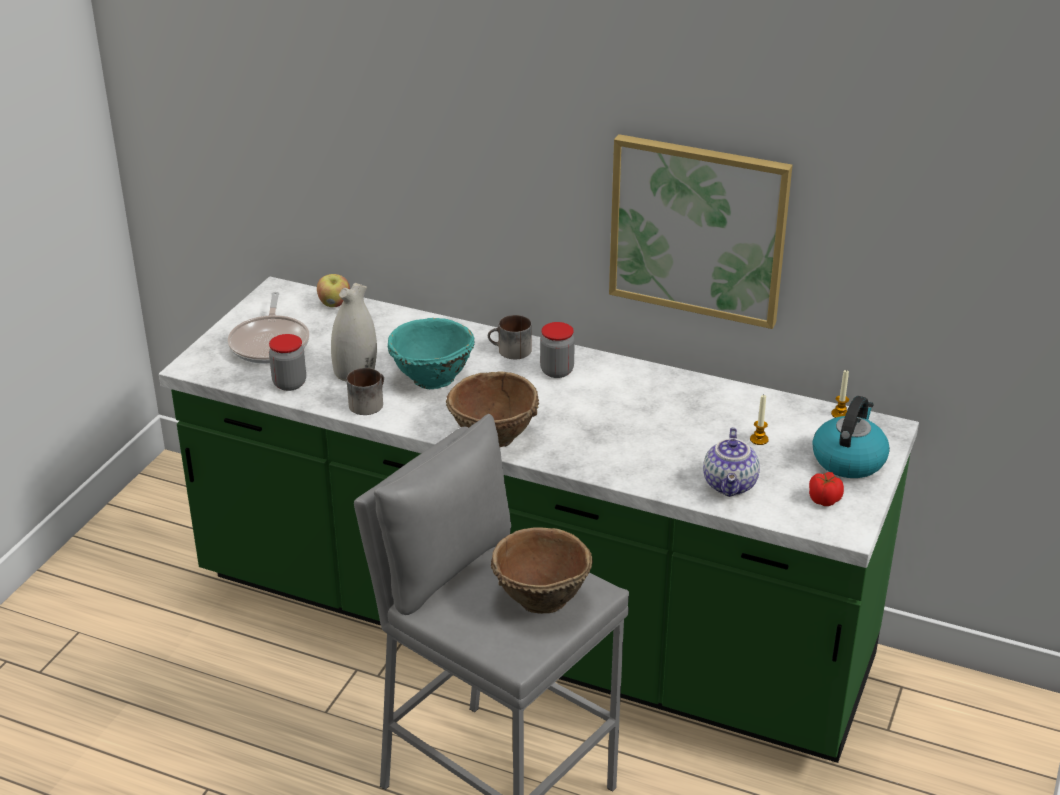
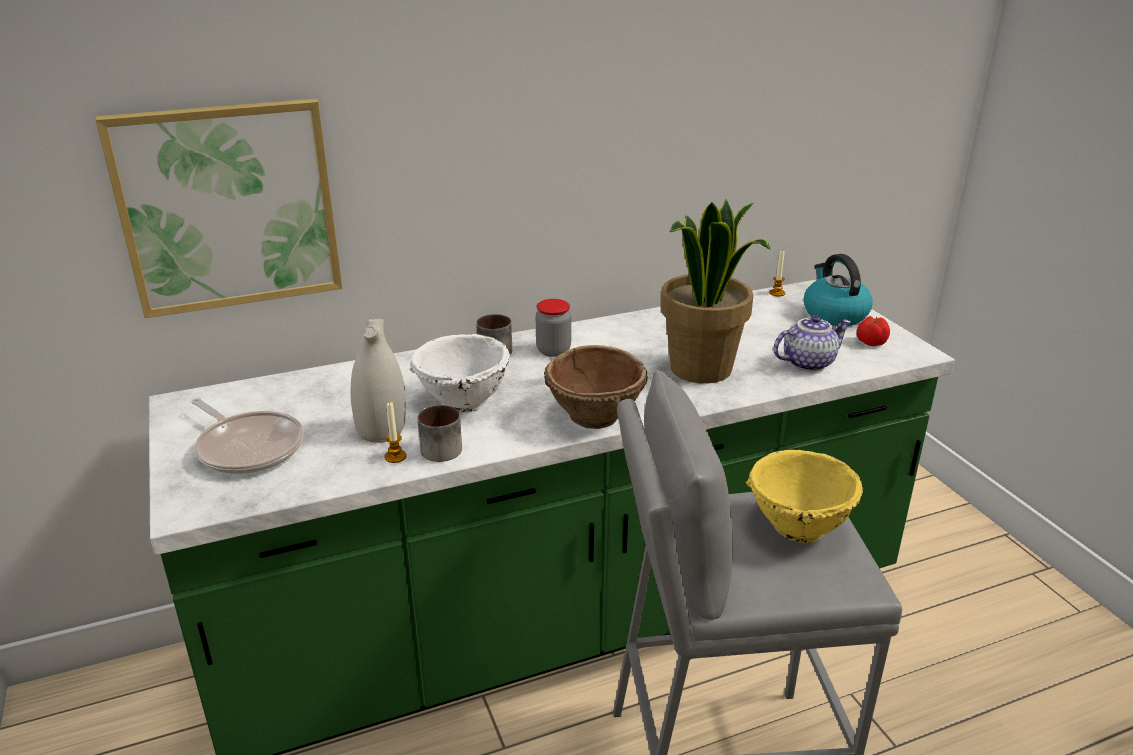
camera: 45 degrees left, 5 degrees down
jar [269,334,306,391] -> none
apple [317,274,350,307] -> none
turquoise bowl [388,318,475,389] -> white bowl [409,334,510,413]
brown bowl [491,527,593,614] -> yellow bowl [746,450,863,543]
picture [609,134,792,329] -> picture moved to [96,99,343,318]
teapot [703,428,760,497] -> teapot turned 75 degrees counterclockwise [773,315,851,371]
candle [750,395,769,445] -> candle moved to [385,401,406,463]
none -> potted plant [661,199,770,384]

